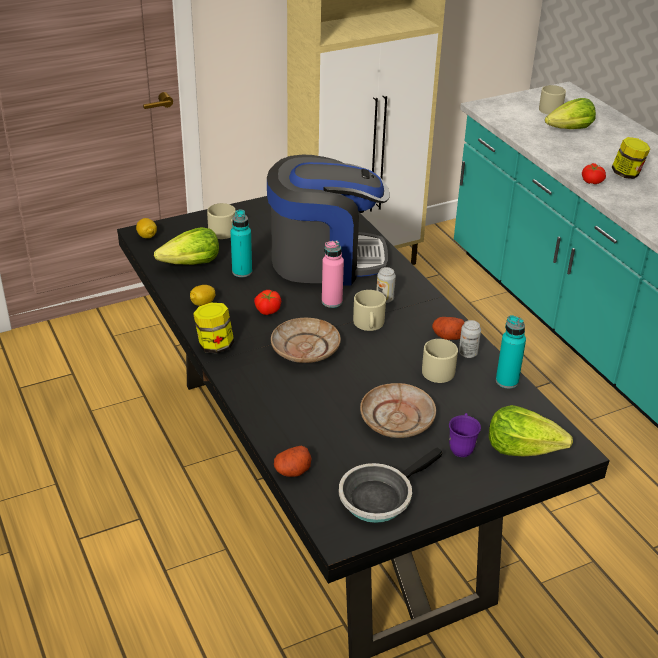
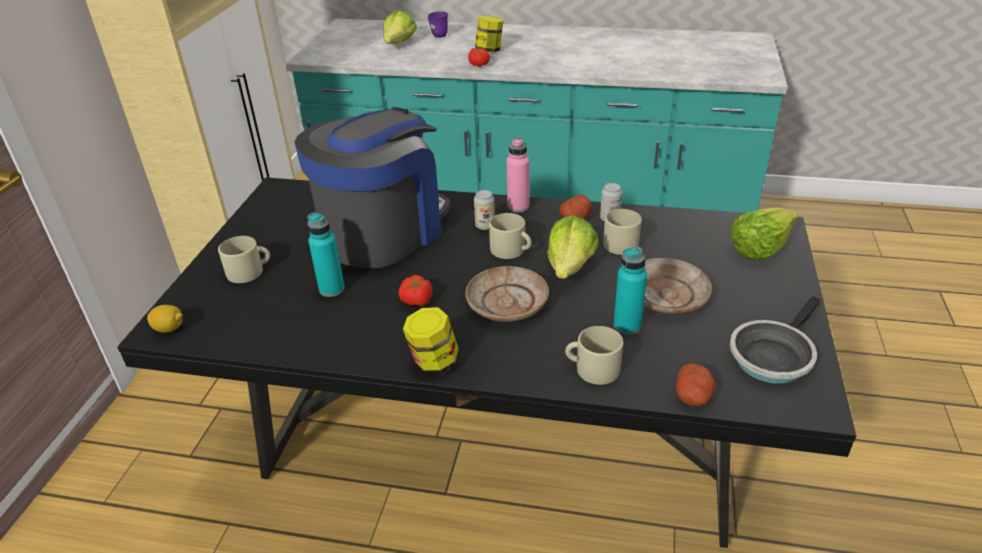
camera: 50 degrees left, 0 degrees up
lettuce [154,227,219,265] -> lettuce moved to [547,215,599,279]
lemon [190,285,215,306] -> none
pink bottle [322,240,344,308] -> pink bottle moved to [506,137,530,213]
frying pan [339,447,443,523] -> frying pan turned 45 degrees clockwise [730,296,820,384]
purple mug [449,413,481,457] -> purple mug moved to [428,11,448,38]
turquoise bottle [496,315,526,389] -> turquoise bottle moved to [614,247,647,335]
beige mug [539,85,566,115] -> beige mug moved to [565,326,623,385]

